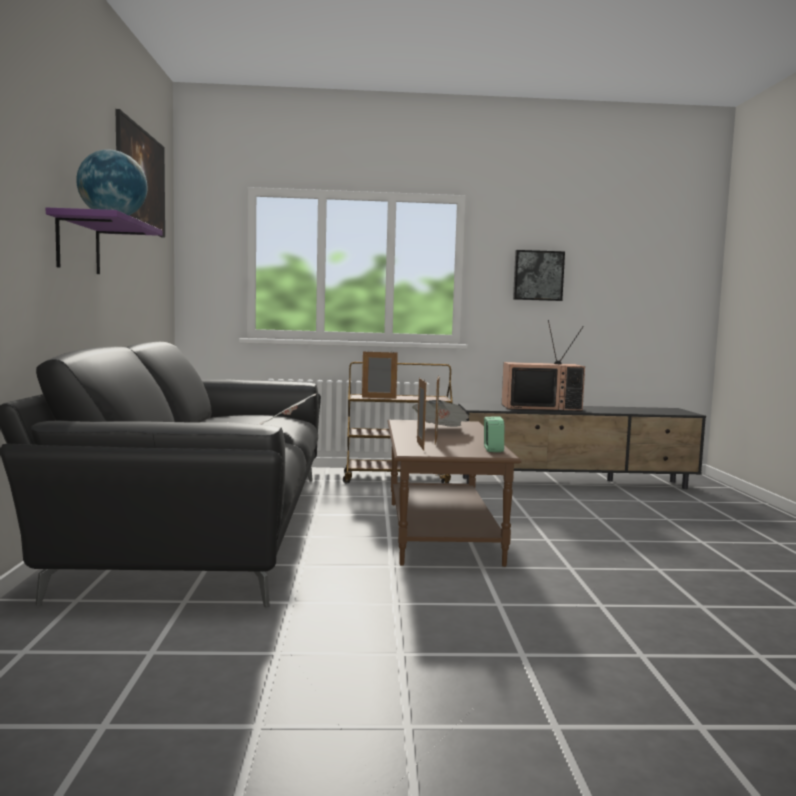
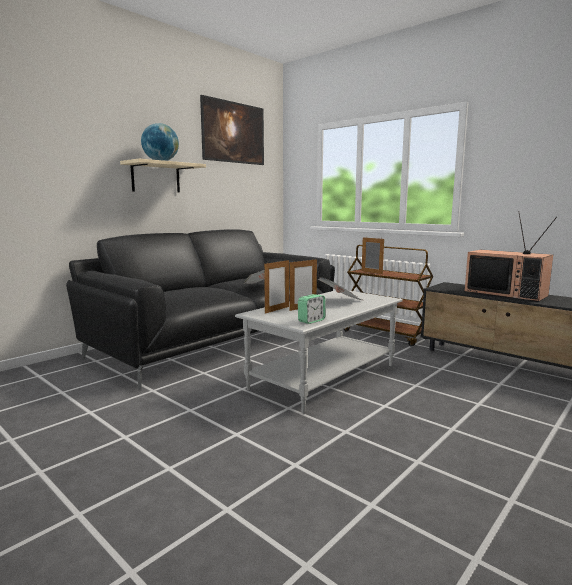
camera: 45 degrees right, 5 degrees up
purple shelf [46,207,162,274] -> beige shelf [120,159,206,193]
brown coffee table [388,420,521,567] -> grey coffee table [235,290,403,413]
picture [513,250,565,301] -> none

